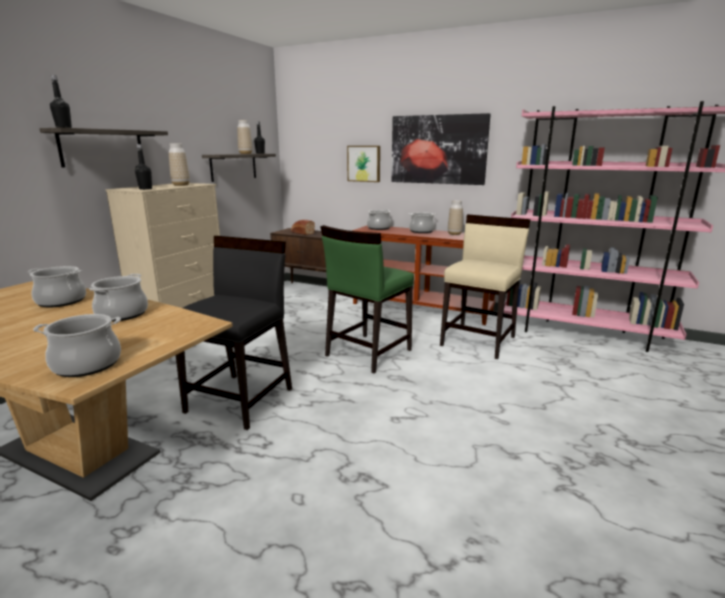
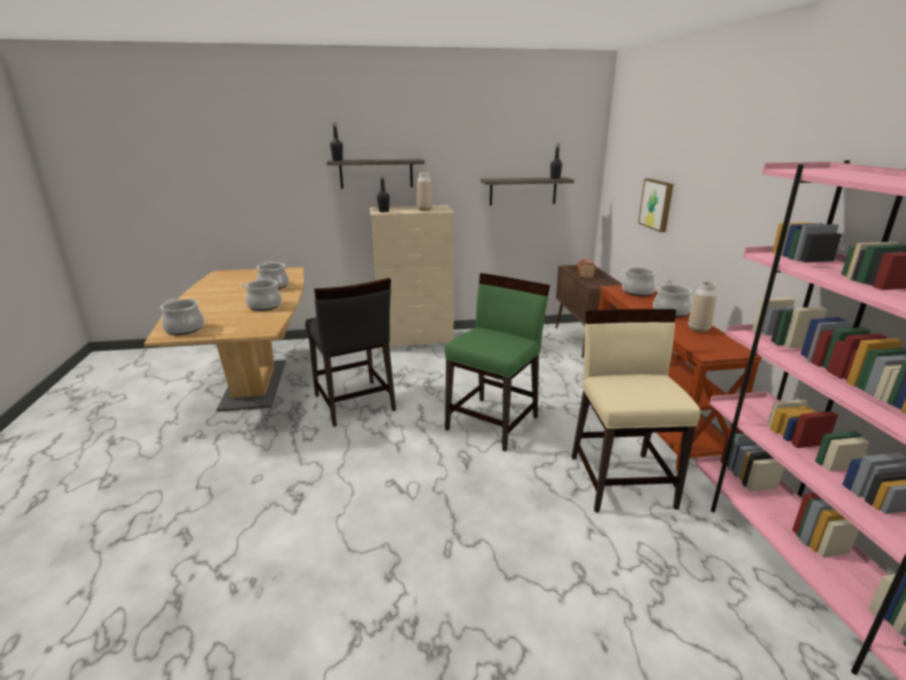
camera: 55 degrees right, 5 degrees up
black chair [176,236,292,430] -> black chair turned 75 degrees clockwise [305,278,396,427]
vase [237,120,252,154] -> none
green chair [320,225,414,373] -> green chair turned 120 degrees clockwise [445,273,550,452]
picture [391,113,491,185] -> none
beige chair [440,214,531,359] -> beige chair turned 90 degrees counterclockwise [572,309,701,513]

